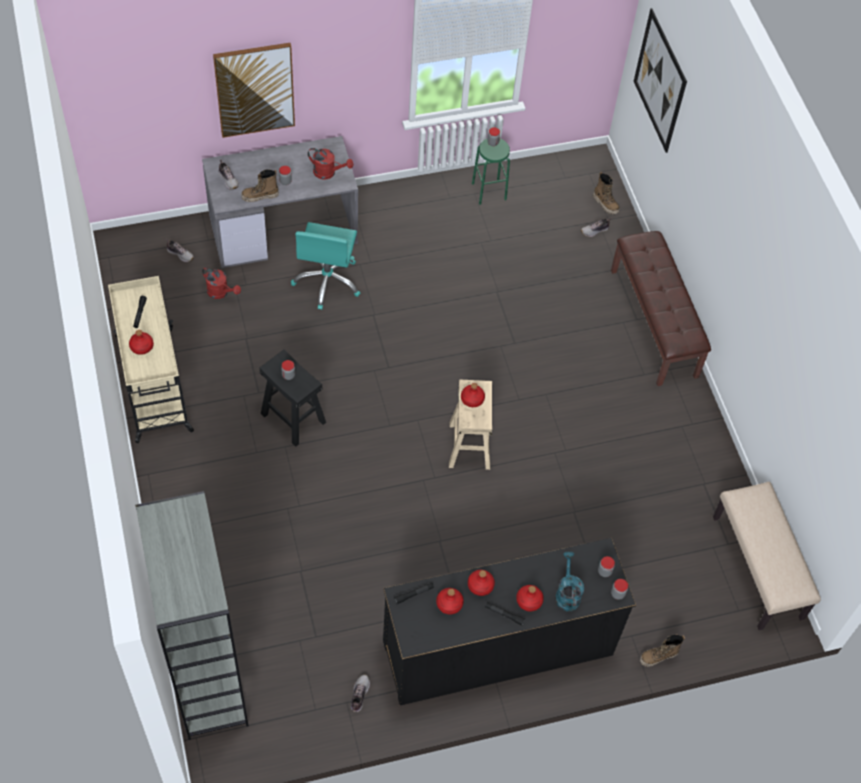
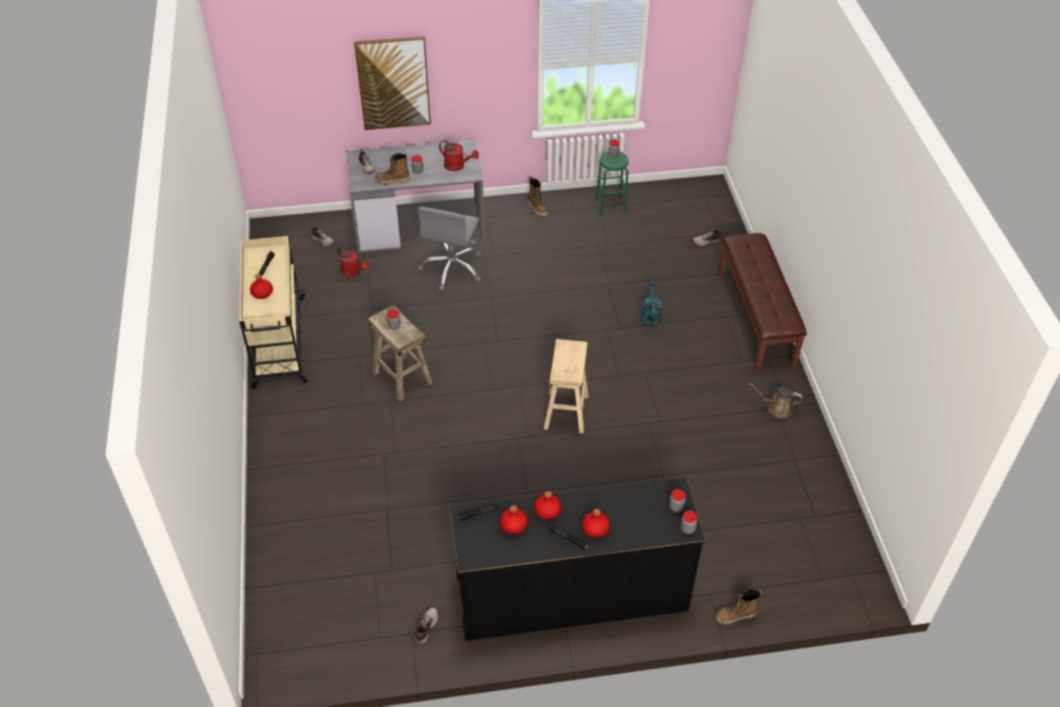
camera: 10 degrees right, 10 degrees down
grey bookcase [135,491,249,740] -> none
black stool [260,349,326,447] -> beige stool [368,305,432,402]
turquoise office chair [291,222,360,310] -> grey office chair [418,207,481,291]
red bottle [461,383,485,407] -> none
turquoise watering can [555,552,584,612] -> turquoise watering can moved to [641,280,662,326]
boot [593,172,620,214] -> boot moved to [527,176,548,217]
picture [634,8,687,153] -> none
beige bench [713,482,821,630] -> none
none -> brown watering can [749,383,802,419]

